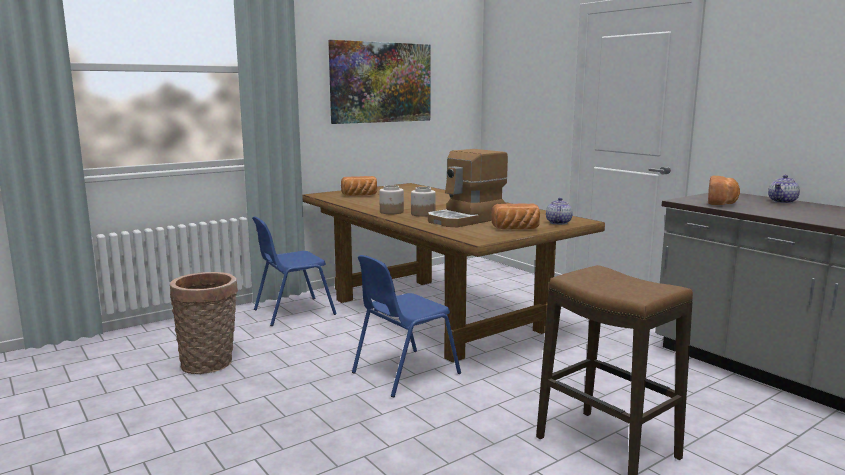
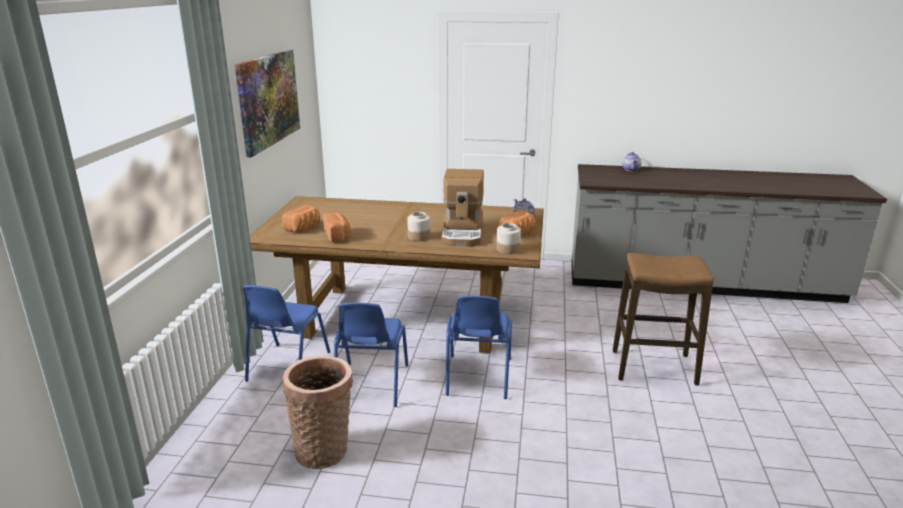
camera: 45 degrees left, 10 degrees up
jar [379,185,404,214] -> jar moved to [496,223,521,254]
bread [708,176,740,205] -> bread moved to [323,213,351,242]
none -> blue chair [334,303,408,407]

